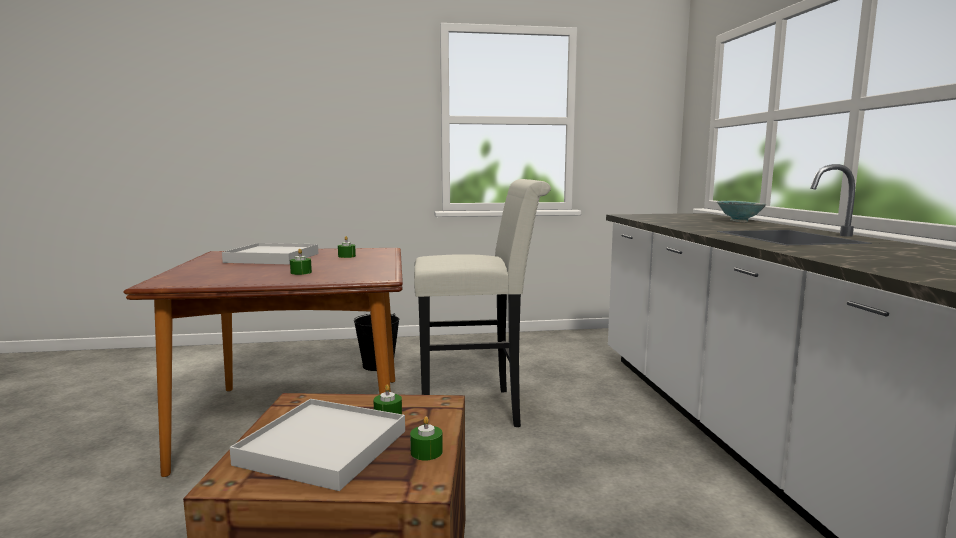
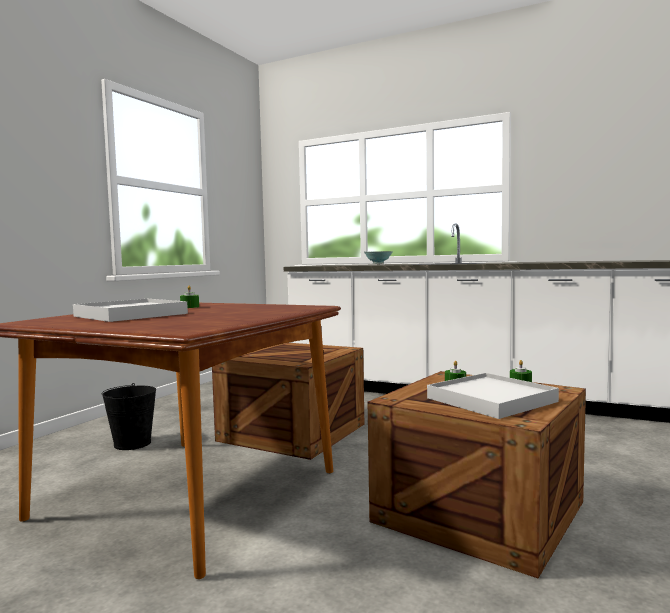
camera: 55 degrees left, 5 degrees down
green candle [290,249,312,275] -> none
white stool [414,179,551,427] -> crate [212,343,364,460]

